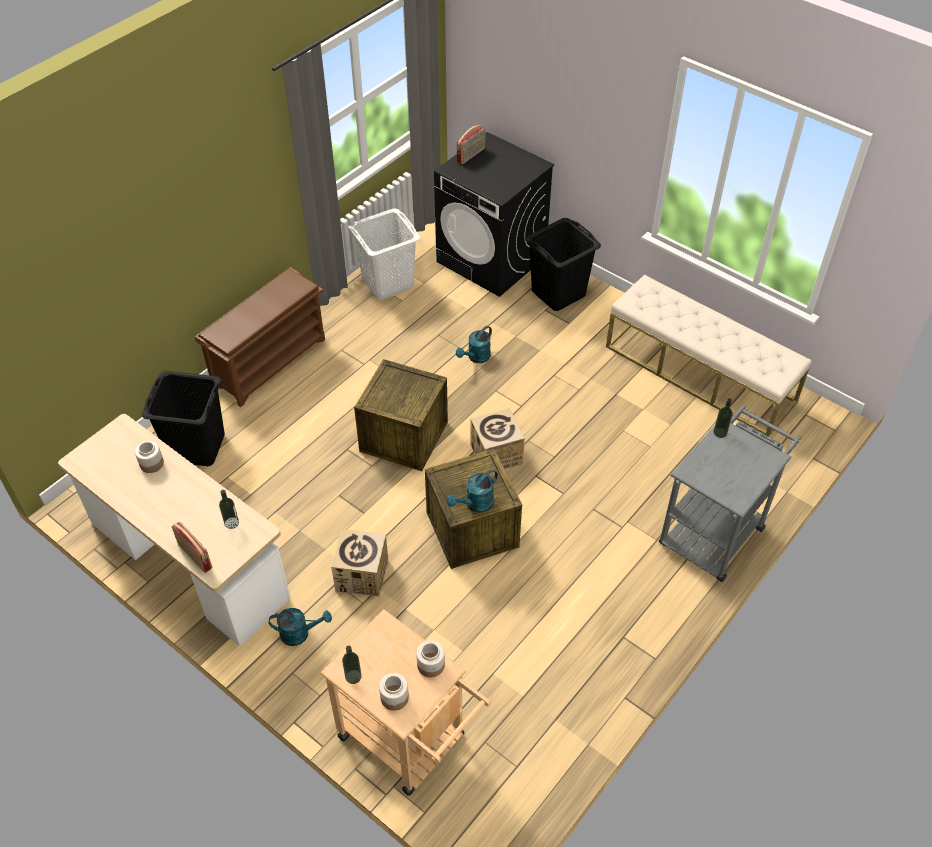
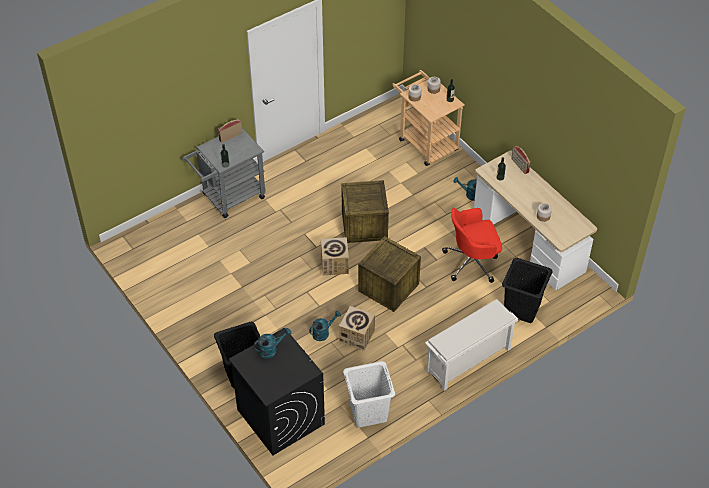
camera: 165 degrees left, 0 degrees up
brown shoe rack [195,267,325,407] -> white shoe rack [425,299,518,391]
cardboard box [331,529,388,596] -> cardboard box moved to [339,306,375,351]
turquoise watering can [447,469,498,512] -> turquoise watering can moved to [254,328,292,359]
radio [457,125,485,164] -> radio moved to [218,119,243,143]
beige bench [606,275,812,437] -> none
none -> red office chair [442,208,502,283]

